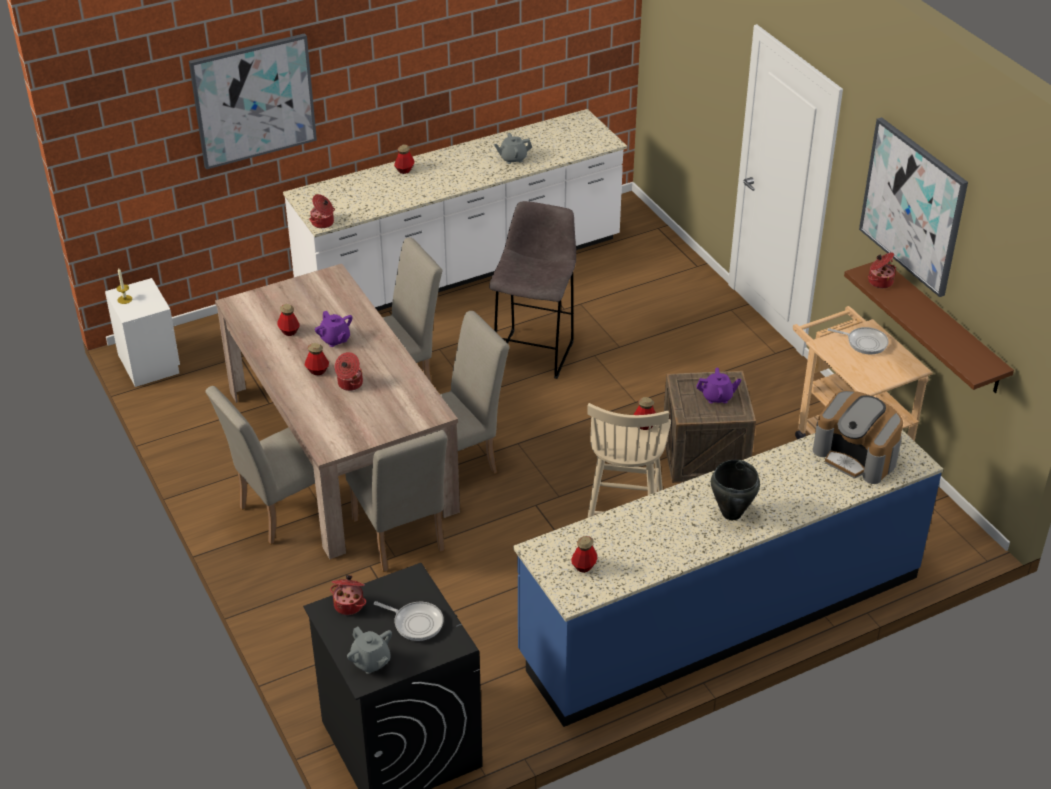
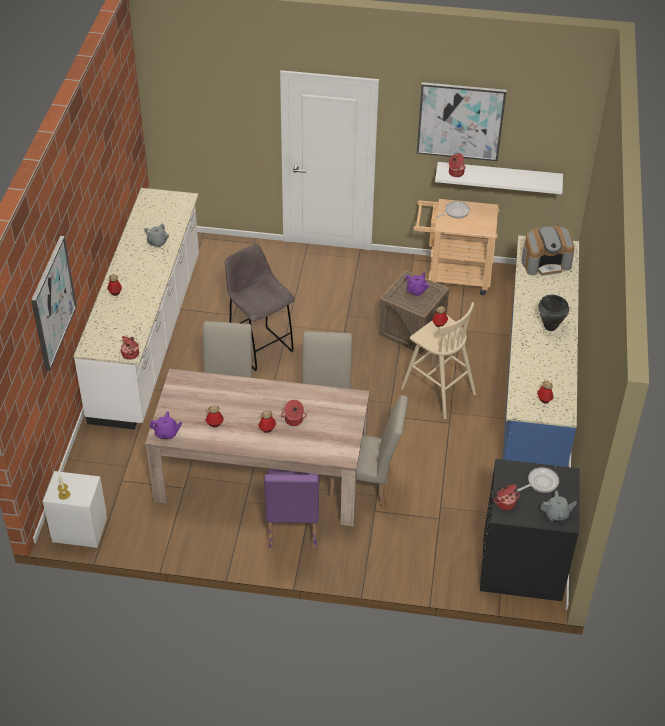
camera: 55 degrees left, 5 degrees up
beige chair [205,386,315,544] -> purple chair [264,469,319,548]
purple teapot [315,311,353,347] -> purple teapot moved to [150,411,182,439]
brown shelf [844,261,1014,393] -> white shelf [435,162,563,194]

